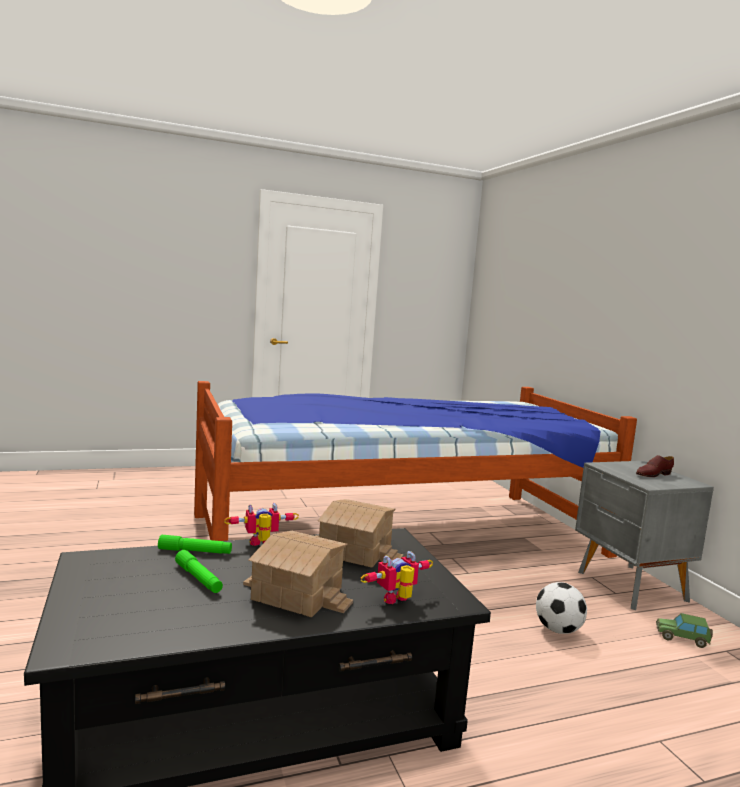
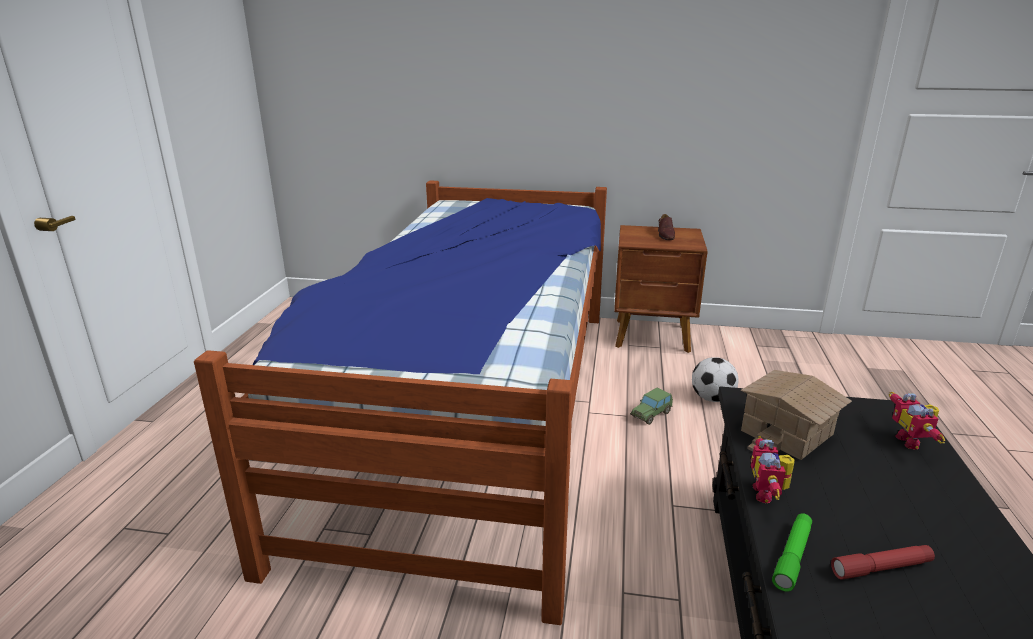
camera: 60 degrees left, 15 degrees up
green flashlight [175,550,223,593] -> red flashlight [831,545,935,580]
toy house [243,531,353,617] -> none
grey nightstand [575,461,714,610] -> brown nightstand [614,225,708,353]
toy car [656,613,713,648] -> toy car moved to [630,388,673,425]

